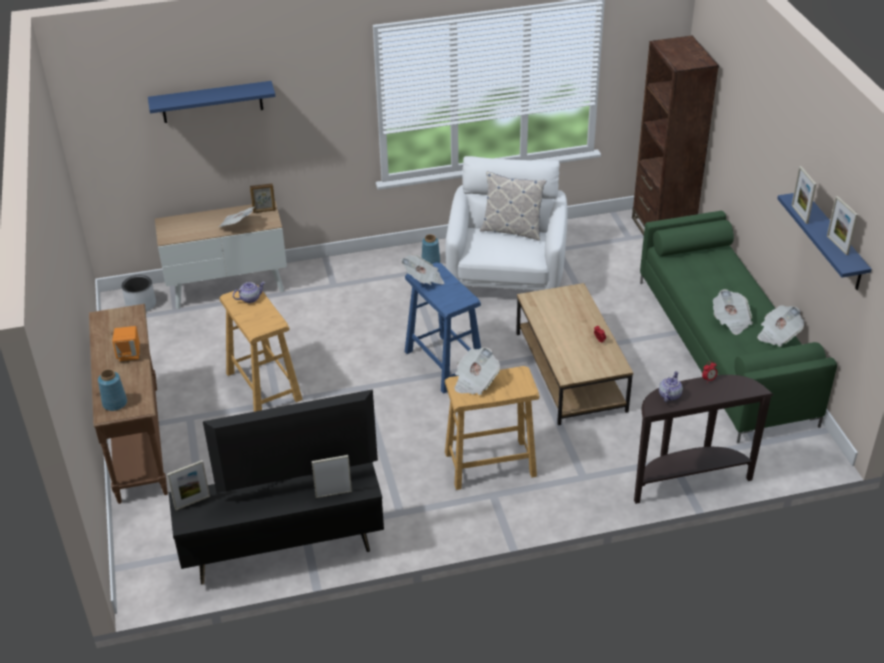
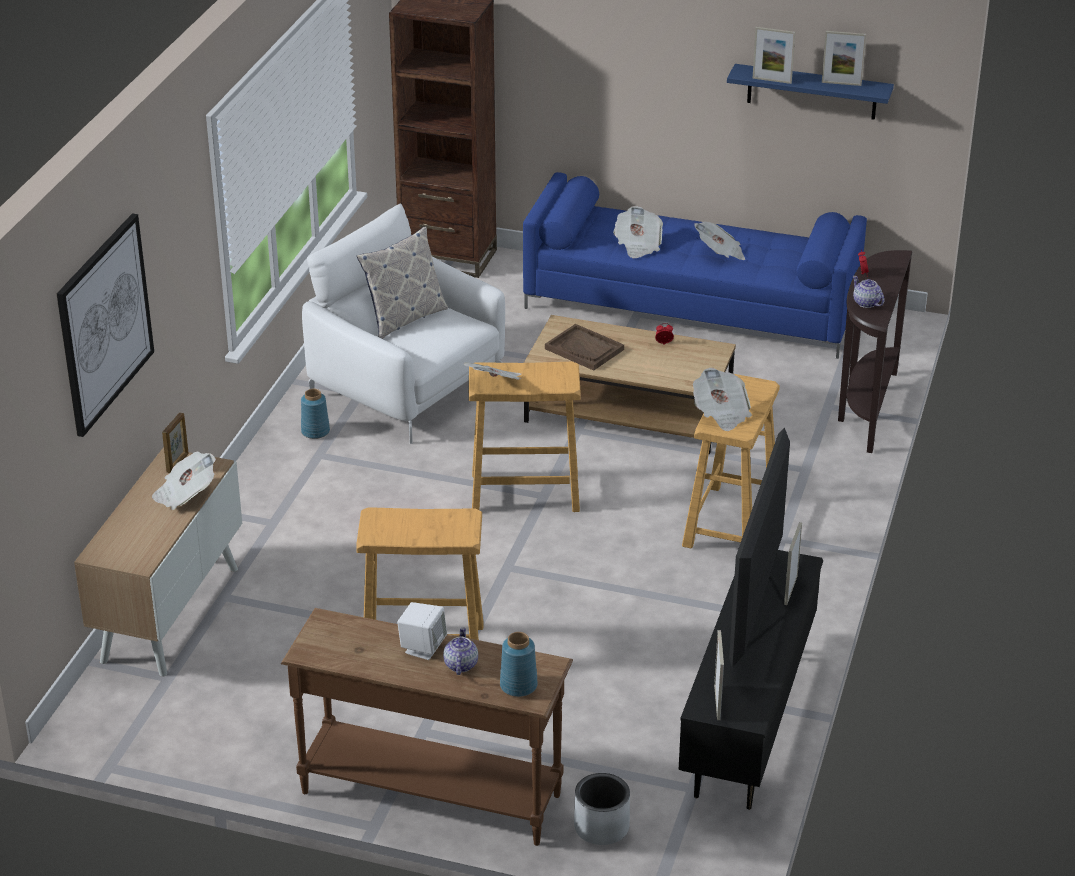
camera: 60 degrees left, 5 degrees down
orange speaker [112,326,140,361] -> white speaker [397,602,447,660]
grey planter [122,275,156,312] -> grey planter moved to [574,773,630,845]
blue shelf [148,81,276,123] -> picture [57,213,154,437]
teapot [233,282,265,303] -> teapot moved to [443,627,478,675]
blue stool [405,262,481,394] -> beige stool [469,362,581,512]
green sofa [640,211,837,443] -> blue sofa [523,172,867,359]
newspaper [757,305,805,347] -> newspaper moved to [613,206,663,258]
none -> brown tray [545,324,624,371]

